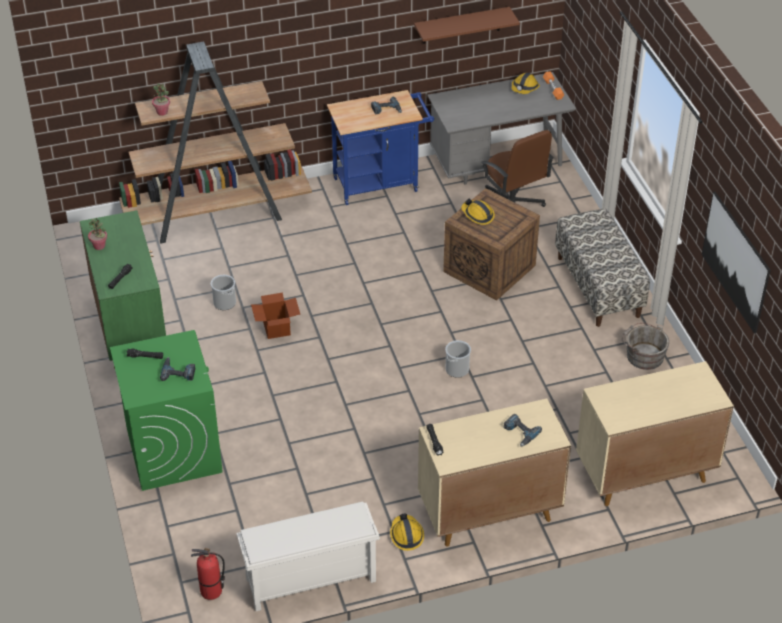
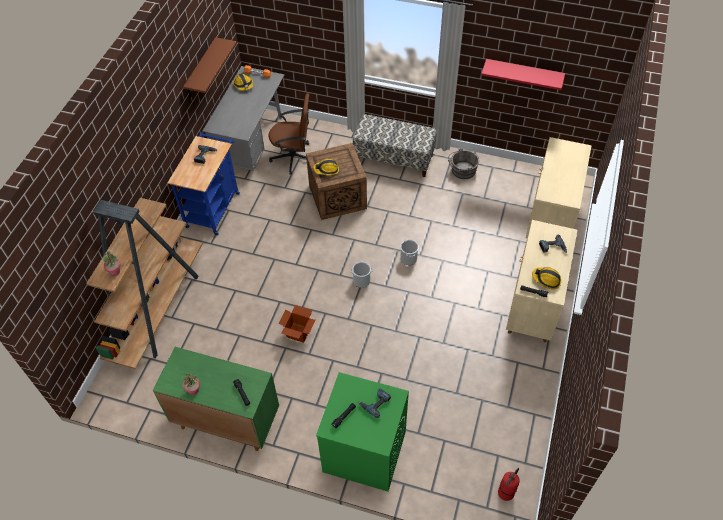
camera: 55 degrees left, 10 degrees up
bucket [211,275,236,310] -> bucket moved to [351,262,373,288]
white shoe rack [236,501,380,611] -> none
hard hat [390,514,424,551] -> hard hat moved to [532,267,561,290]
picture [702,192,771,334] -> red shelf [481,59,565,90]

